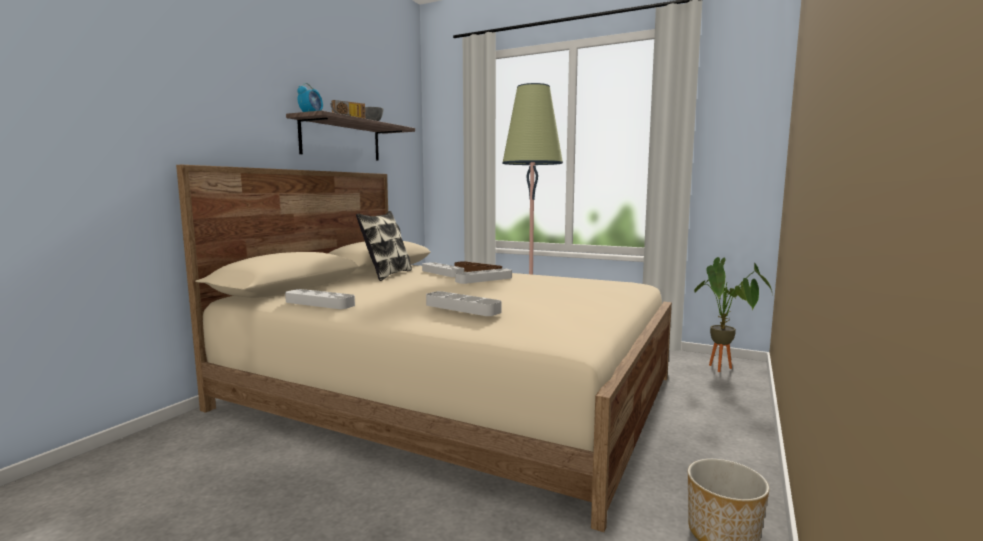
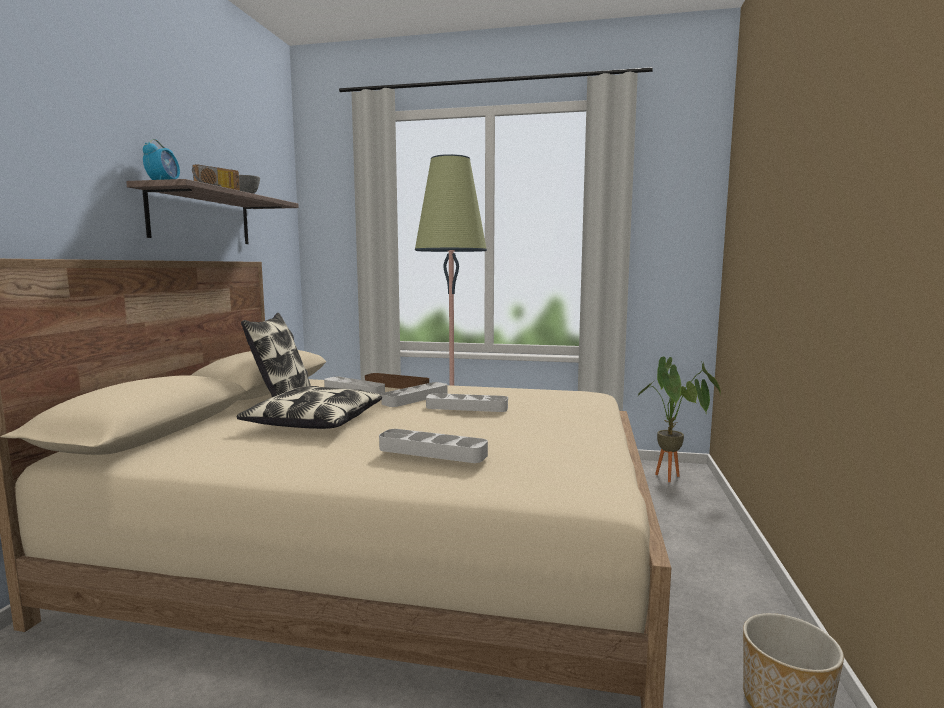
camera: 15 degrees left, 0 degrees up
grey tray [285,289,355,309] -> grey tray moved to [426,393,508,412]
none -> pillow [237,386,382,429]

